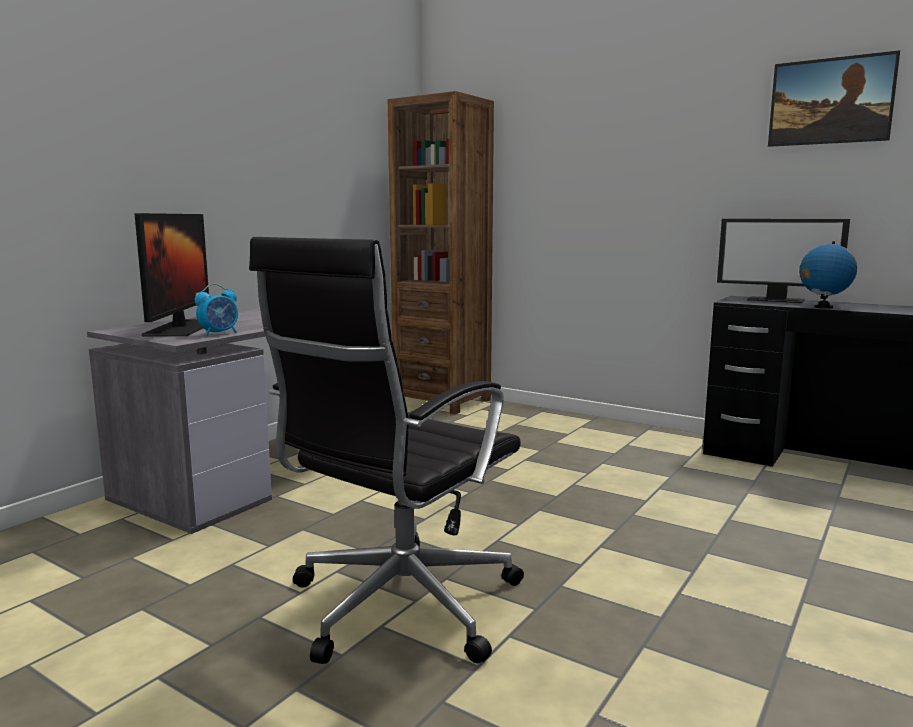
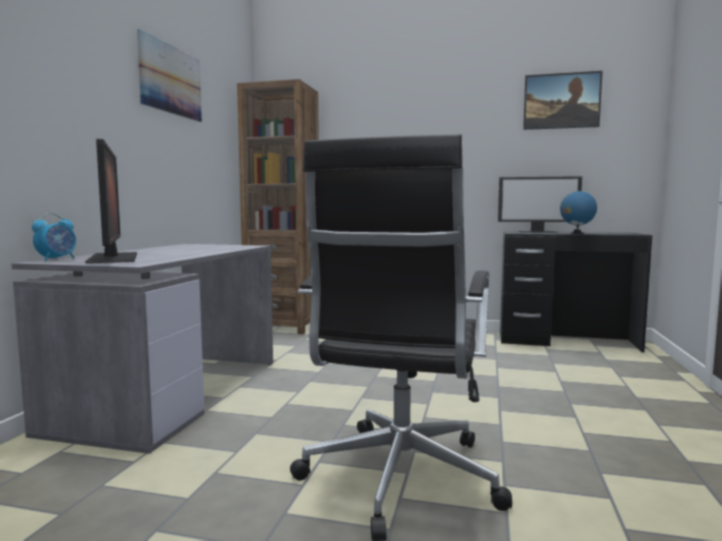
camera: 20 degrees left, 5 degrees down
alarm clock [195,284,238,336] -> alarm clock moved to [32,213,76,261]
none -> picture [137,29,202,122]

